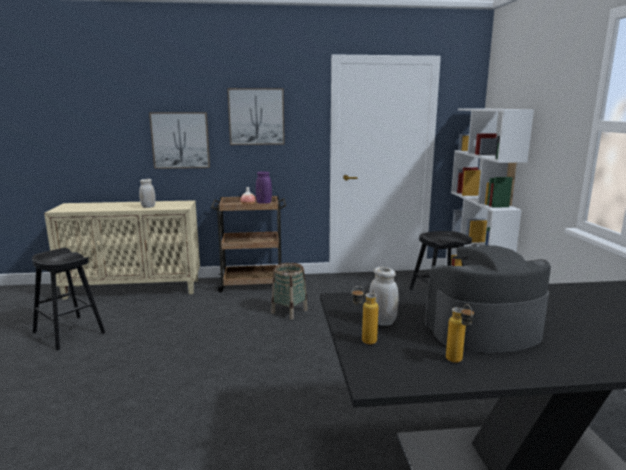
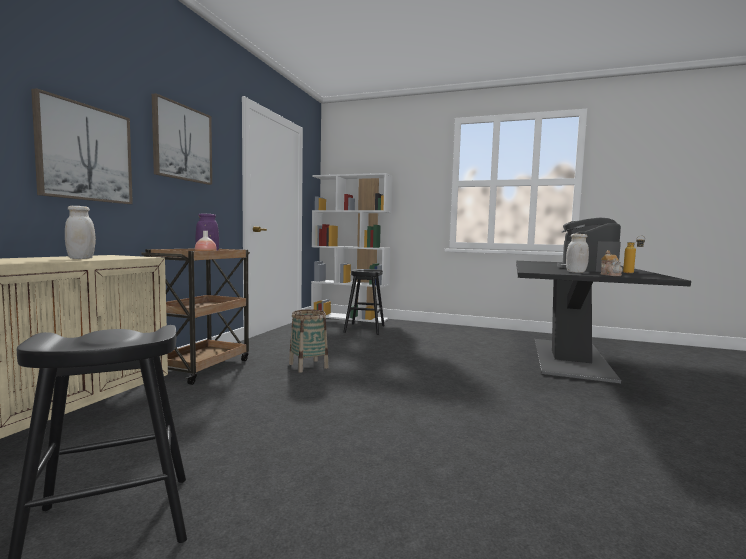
camera: 65 degrees left, 10 degrees down
bottle [352,286,378,344] -> teapot [601,250,623,276]

